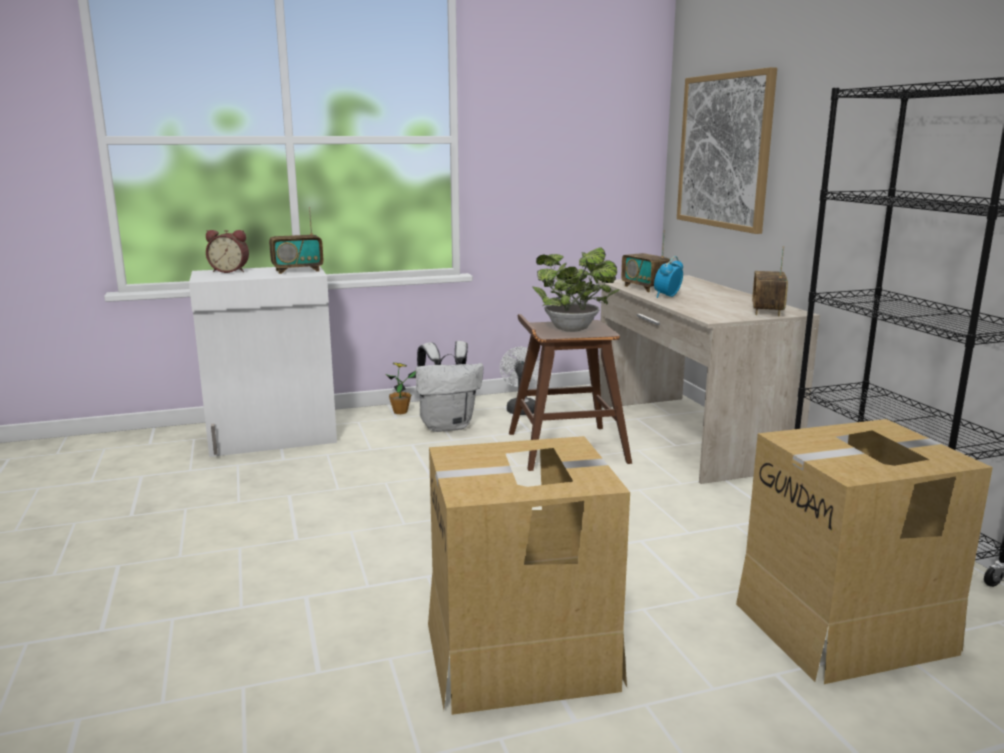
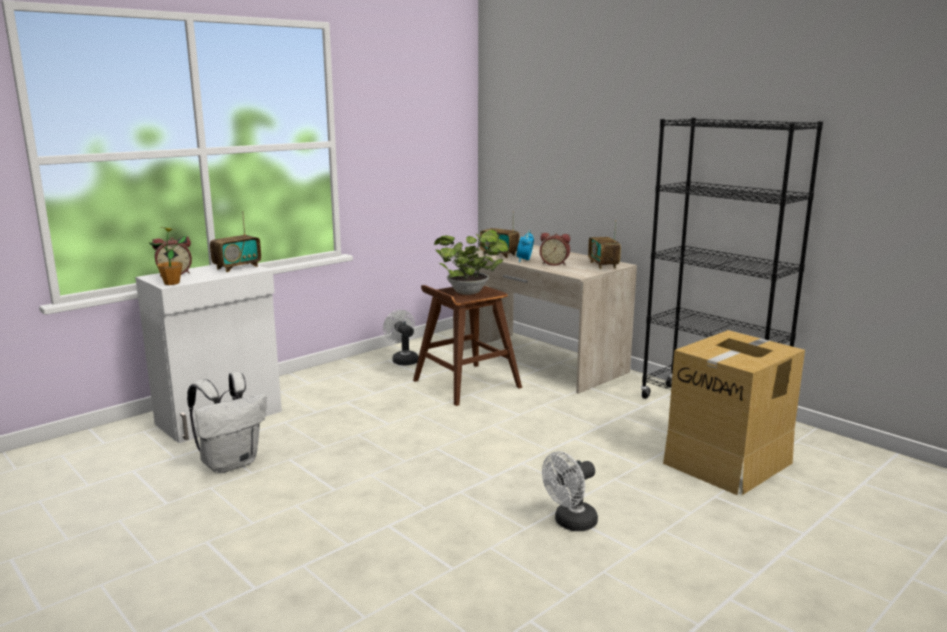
camera: 25 degrees left, 0 degrees up
potted plant [385,363,416,414] -> potted plant moved to [148,227,187,285]
white backpack [416,341,484,432] -> white backpack moved to [187,372,267,473]
cardboard box [428,436,630,715] -> white fan [542,451,598,531]
picture [677,67,777,234] -> none
none -> alarm clock [540,233,570,266]

